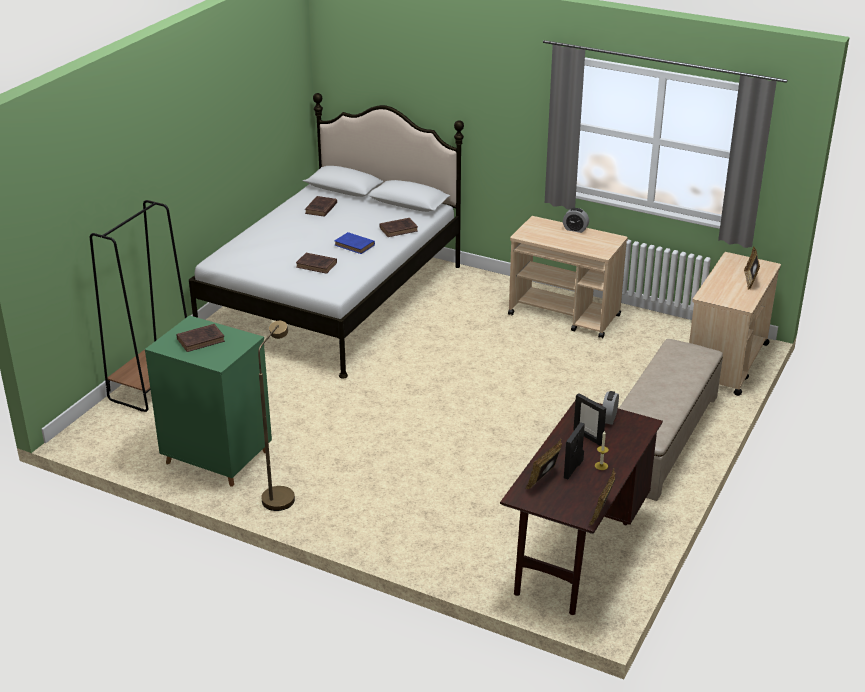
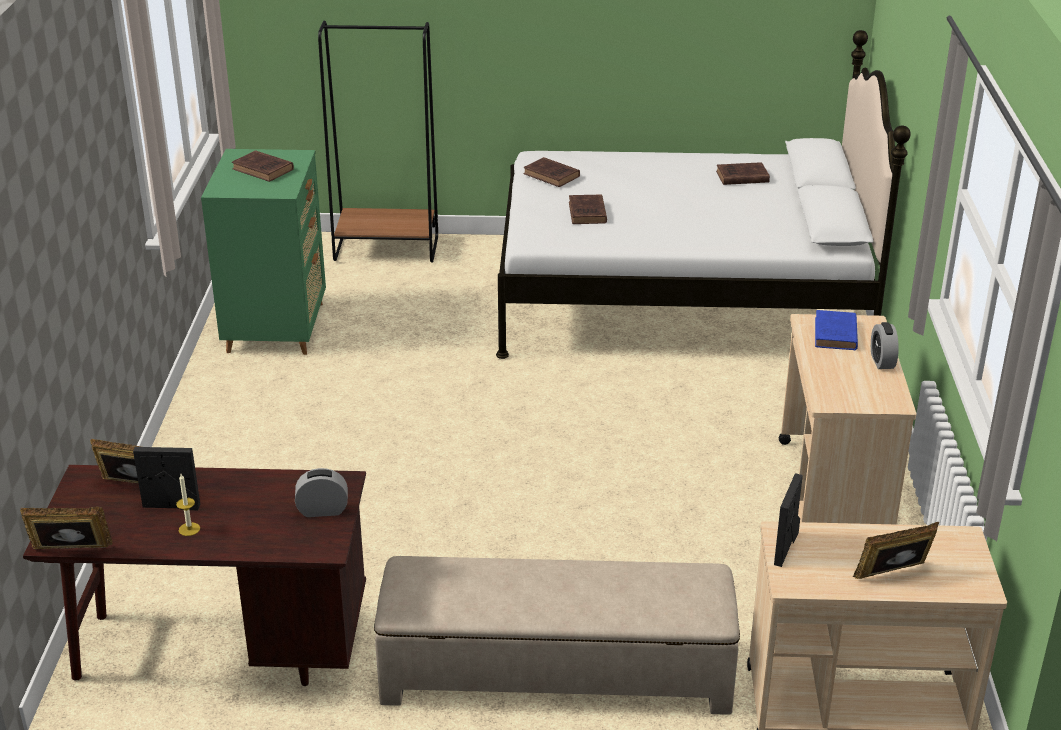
camera: 65 degrees right, 0 degrees up
brown floor lamp [258,321,295,511] -> none
blue book [335,232,375,254] -> blue book moved to [815,310,858,350]
brown book [379,218,418,237] -> brown book moved to [523,157,580,187]
picture frame [573,393,606,446] -> picture frame moved to [774,473,803,567]

